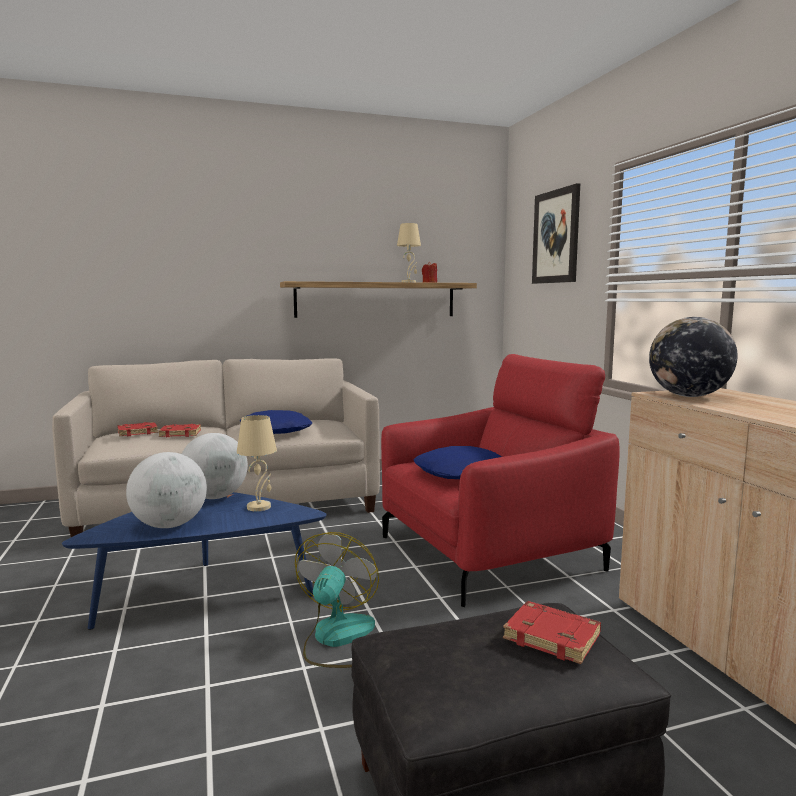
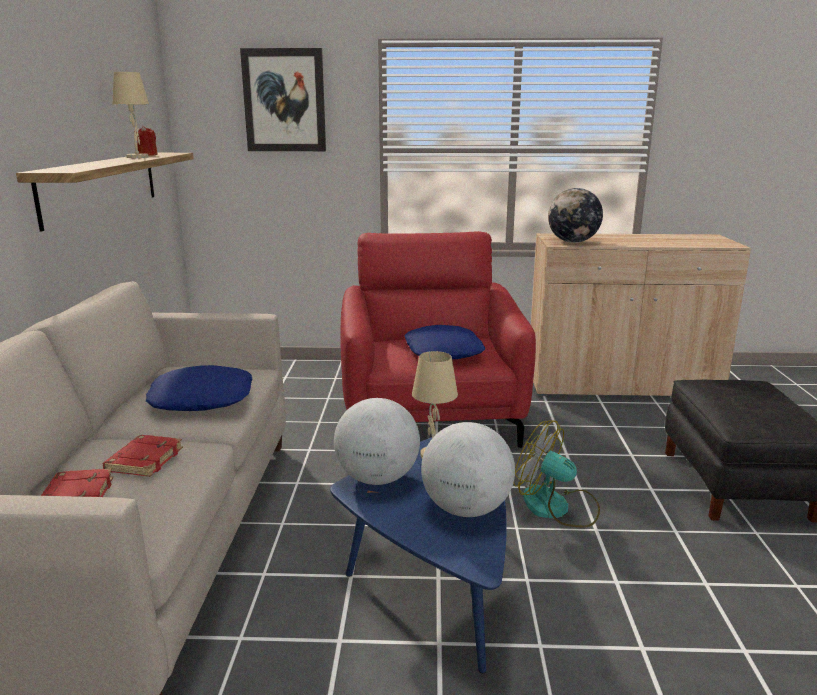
camera: 70 degrees left, 10 degrees up
red book [503,601,601,664] -> none

